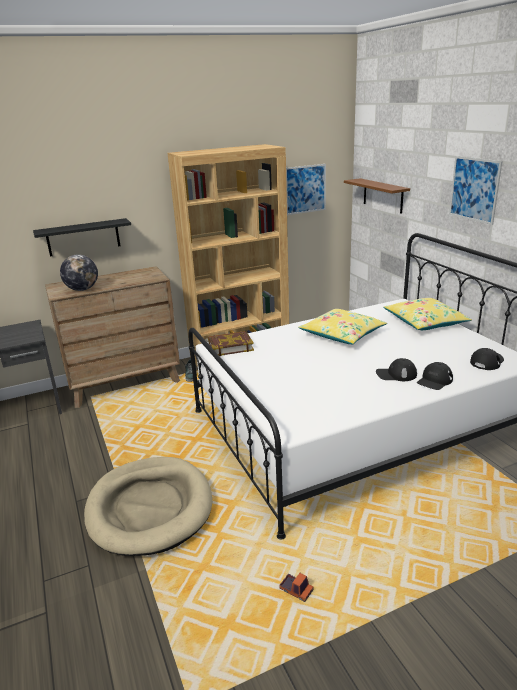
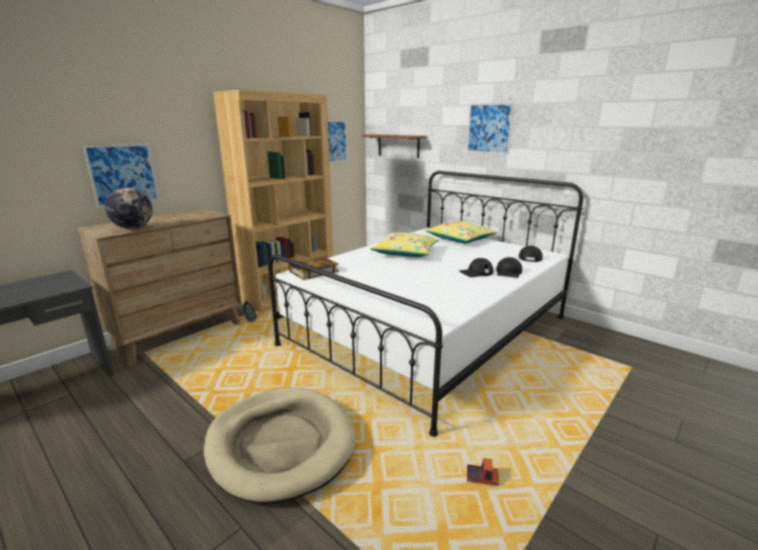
camera: 25 degrees left, 5 degrees down
black shelf [33,218,131,256] -> picture [83,143,159,208]

